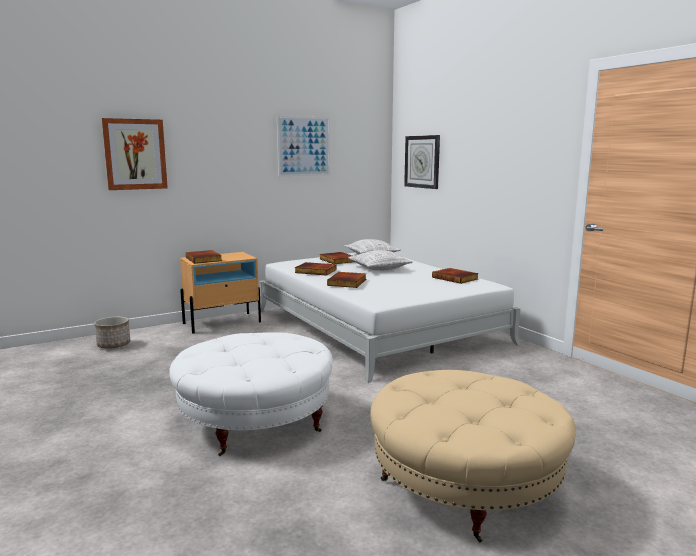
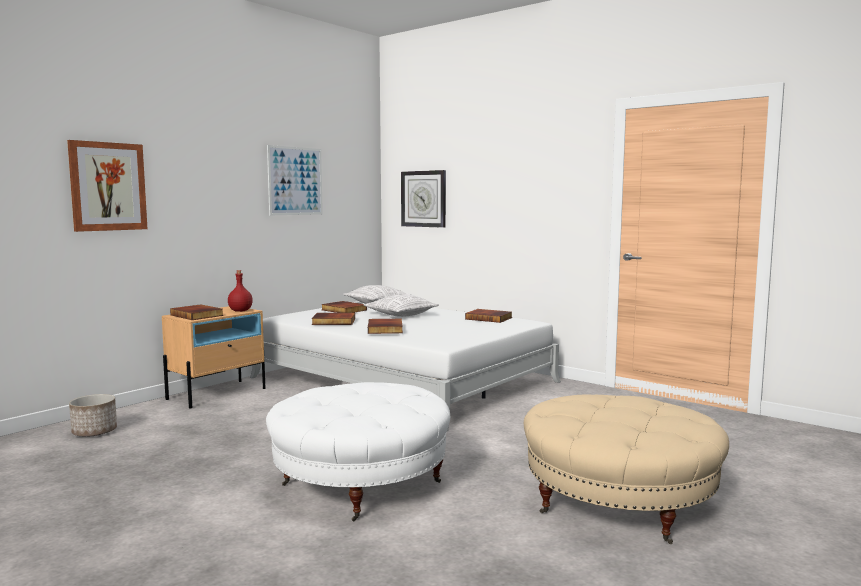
camera: 20 degrees left, 5 degrees down
none -> red bottle [228,270,253,312]

